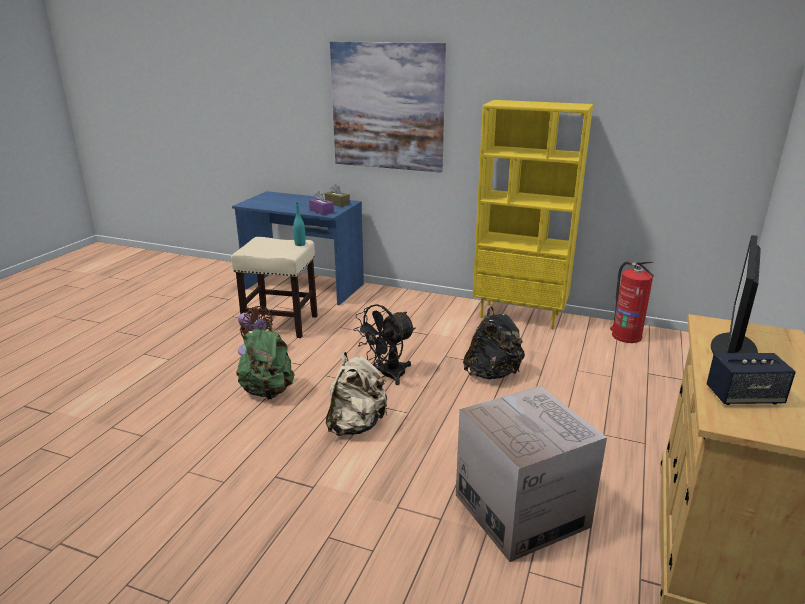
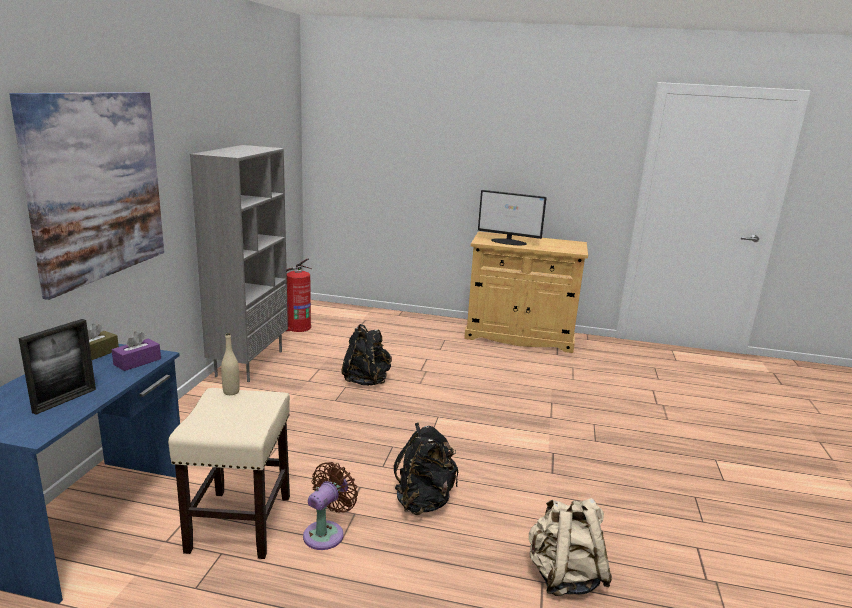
camera: 100 degrees left, 5 degrees down
green backpack [236,321,294,400] -> black backpack [394,423,458,515]
turquoise bottle [293,203,306,246] -> beige bottle [221,333,240,395]
beige backpack [326,352,387,436] -> beige backpack moved to [529,498,612,596]
black fan [354,304,416,385] -> none
cardboard box [456,385,607,562] -> none
yellow bookcase [473,100,593,329] -> grey bookcase [190,145,288,382]
speaker [707,353,796,405] -> none
none -> picture frame [18,319,96,415]

